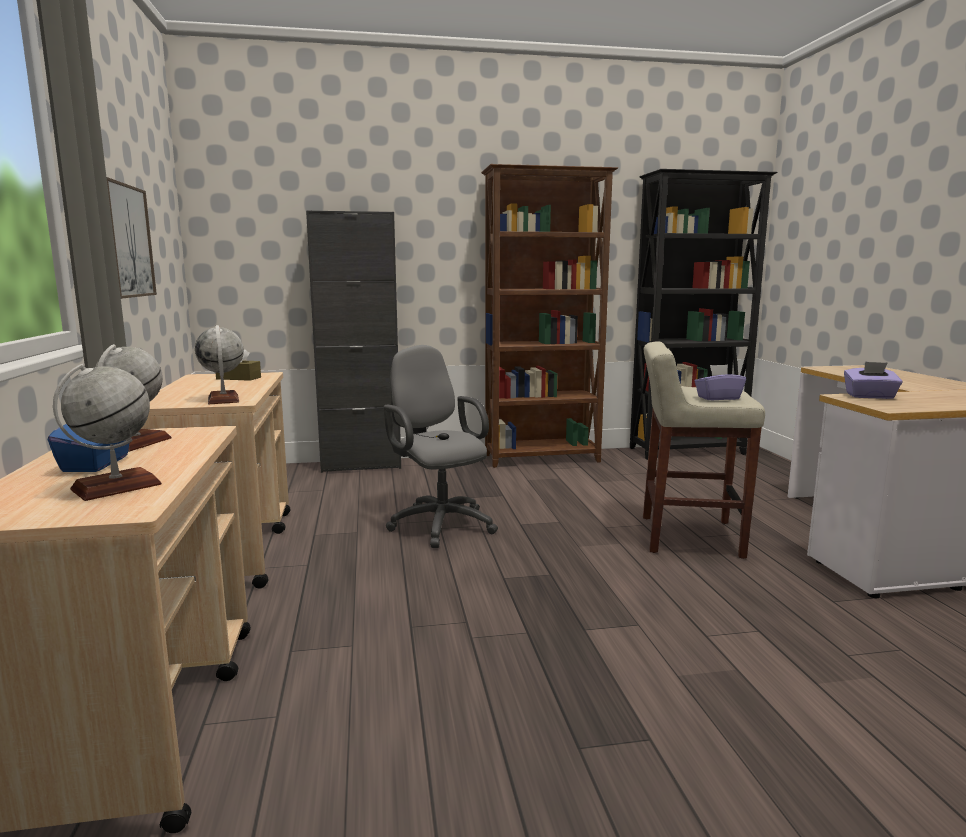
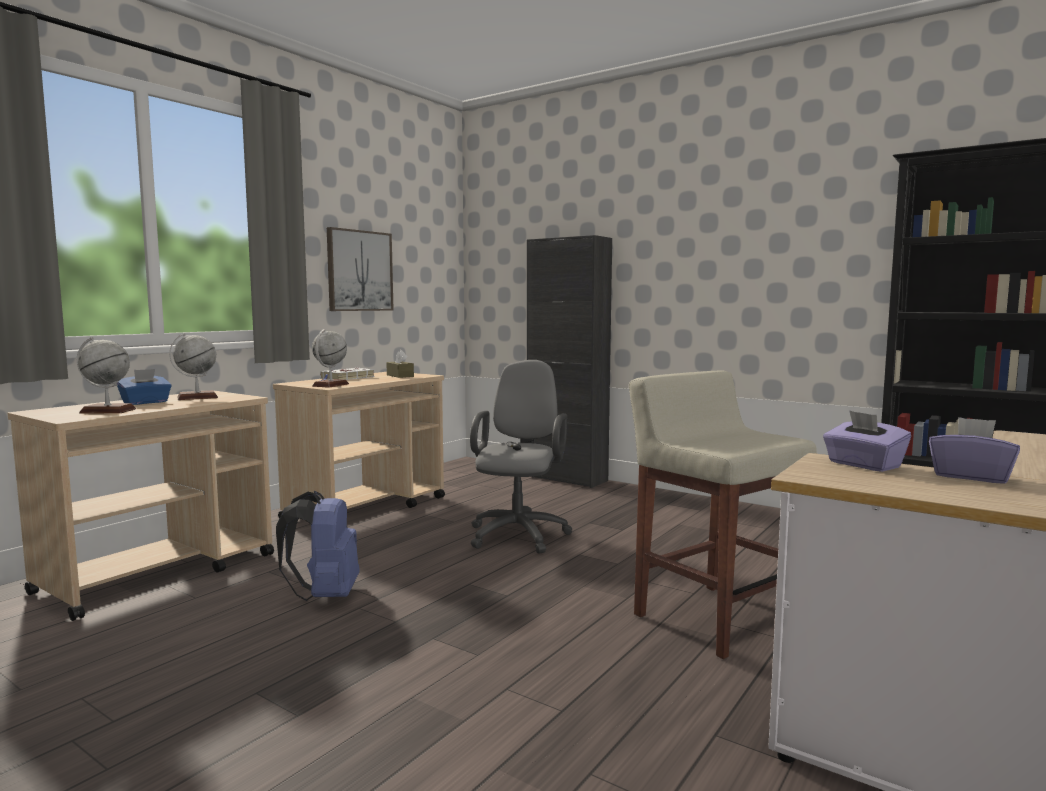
camera: 45 degrees right, 5 degrees down
brown bookcase [481,164,618,468] -> none
purple tissue box [695,364,746,400] -> purple tissue box moved to [929,417,1020,484]
none -> blue backpack [276,491,360,601]
none -> white book [320,368,375,381]

